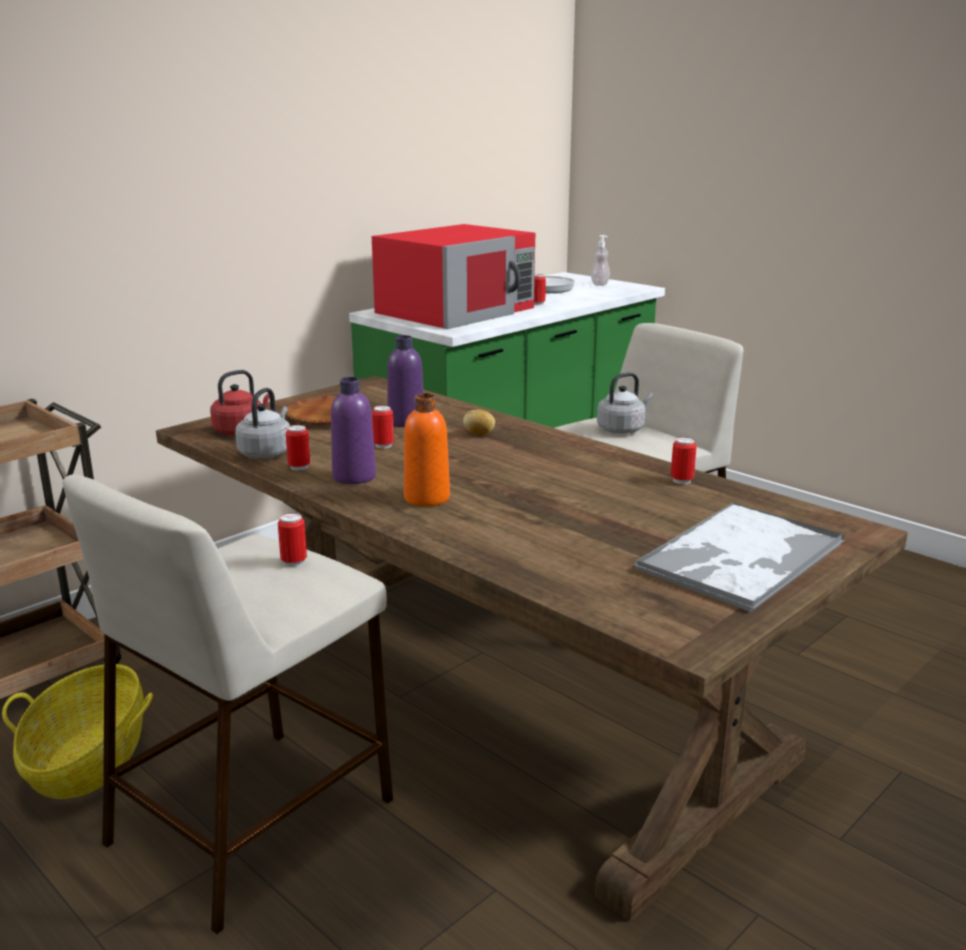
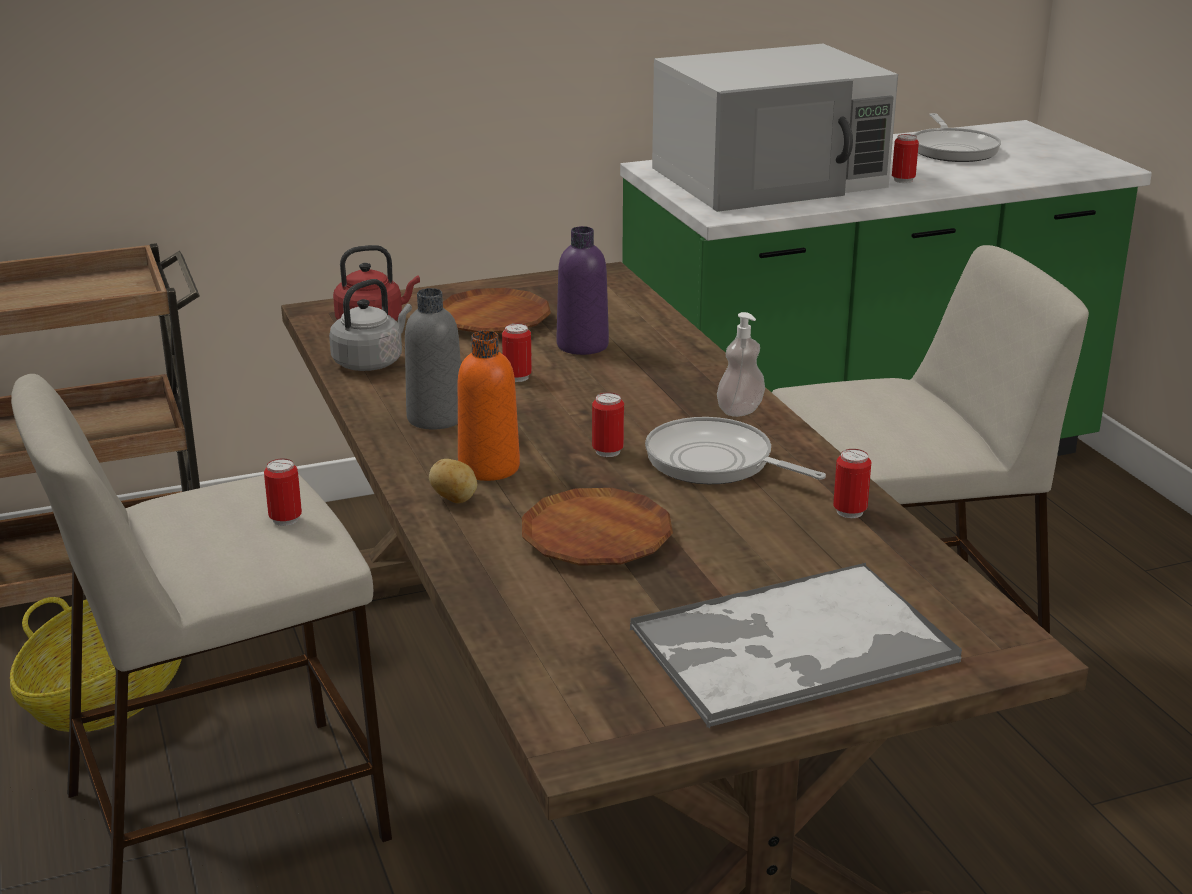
camera: 25 degrees right, 5 degrees up
can [286,425,310,470] -> can moved to [592,392,624,457]
purple bottle [331,377,376,484] -> grey bottle [405,288,461,430]
red microwave [372,224,535,329] -> white microwave [652,44,898,212]
potato [463,410,495,435] -> potato moved to [429,459,477,503]
soap dispenser [591,235,610,286] -> soap dispenser moved to [717,312,765,417]
grey kettle [597,372,654,434] -> none
none -> brown plate [522,488,673,566]
none -> frying pan [645,417,826,484]

